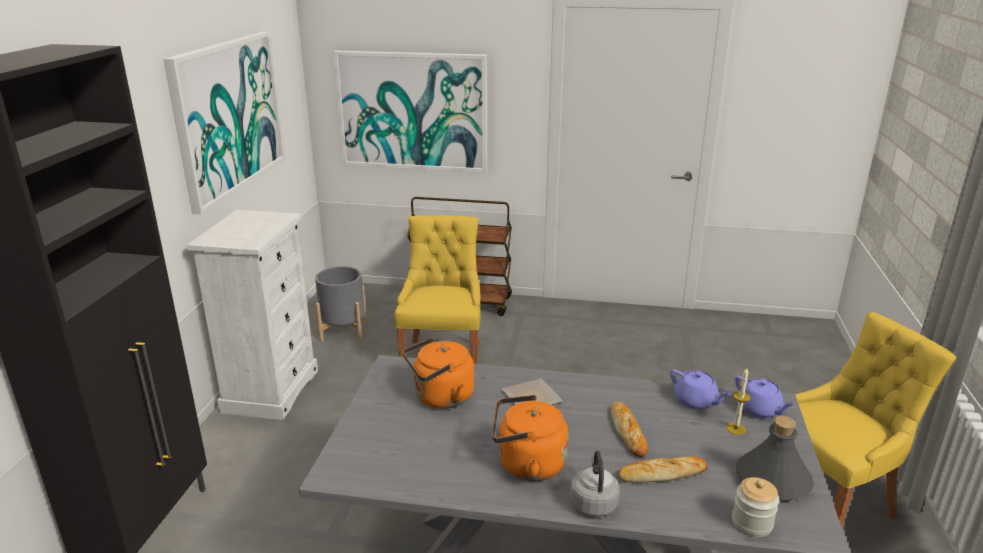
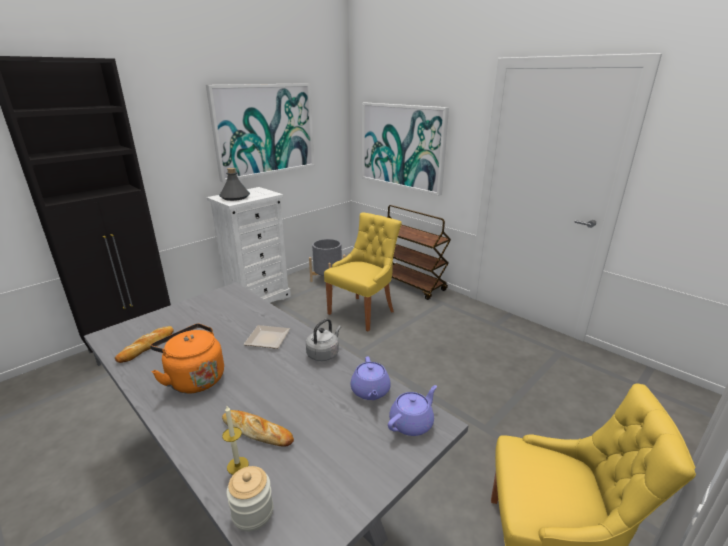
camera: 35 degrees right, 0 degrees up
orange kettle [403,337,474,409] -> none
grey kettle [570,451,619,516] -> grey kettle moved to [306,319,341,361]
bread [611,402,648,457] -> bread moved to [115,326,174,363]
candle [726,368,751,435] -> candle moved to [222,406,249,475]
purple teapot [734,376,795,418] -> purple teapot turned 135 degrees counterclockwise [388,385,437,436]
grey bottle [736,416,814,501] -> grey bottle moved to [219,168,250,201]

